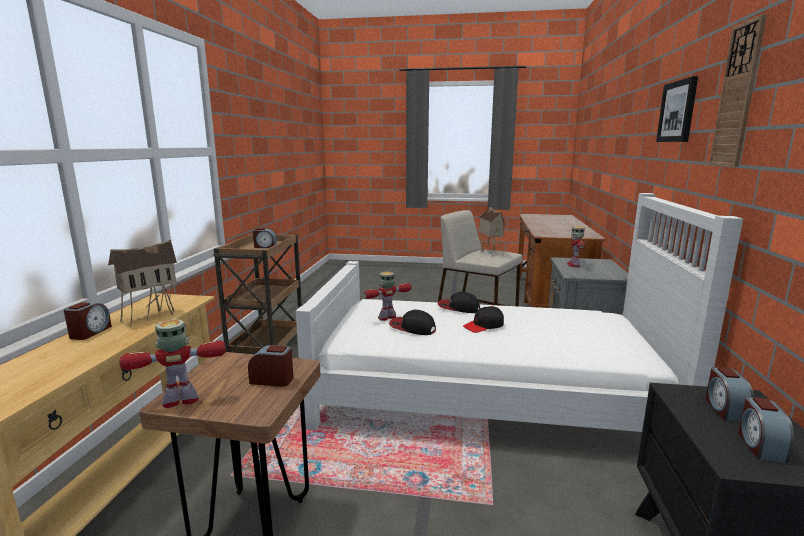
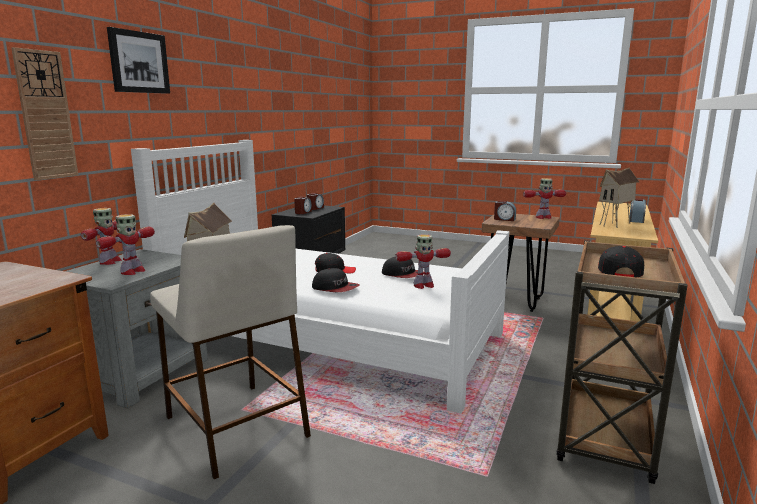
camera: 165 degrees left, 0 degrees up
alarm clock [253,228,277,248] -> black cap [598,246,644,277]
wall clock [709,14,767,167] -> wall clock moved to [11,47,78,180]
none -> toy robot [81,208,122,265]

